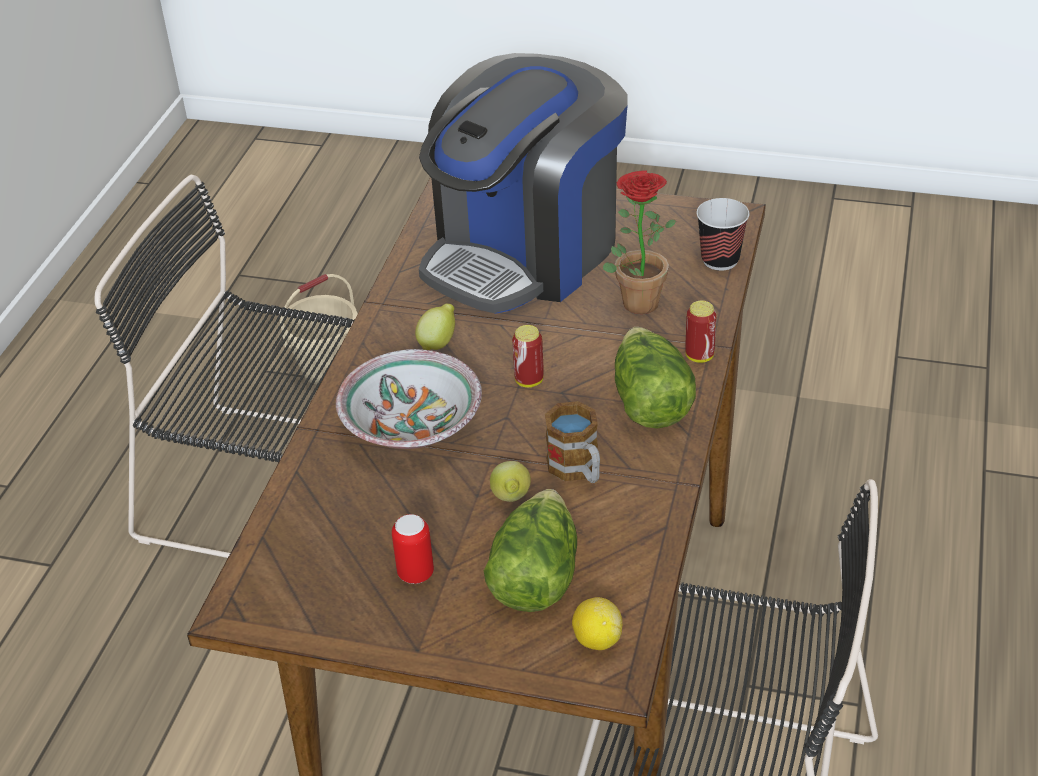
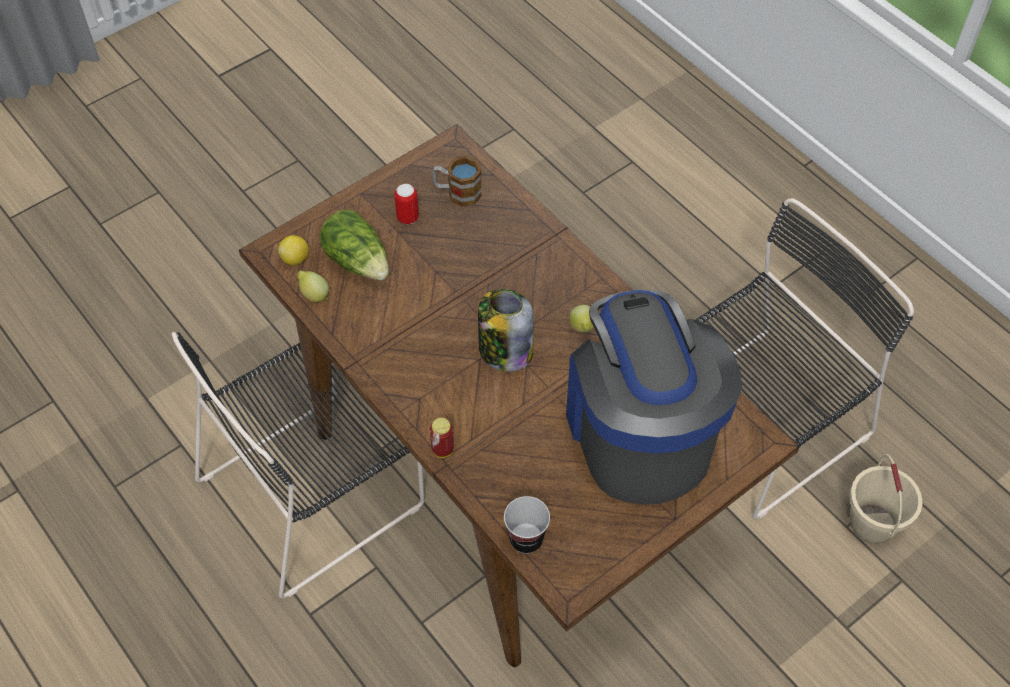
camera: 125 degrees right, 15 degrees up
bowl [336,349,482,449] -> none
lemon [490,461,531,502] -> lemon moved to [297,270,329,302]
can [512,325,544,388] -> jar [478,289,534,372]
mug [545,401,600,483] -> mug moved to [432,156,482,207]
potted plant [603,170,677,314] -> none
lettuce [615,327,696,429] -> none

